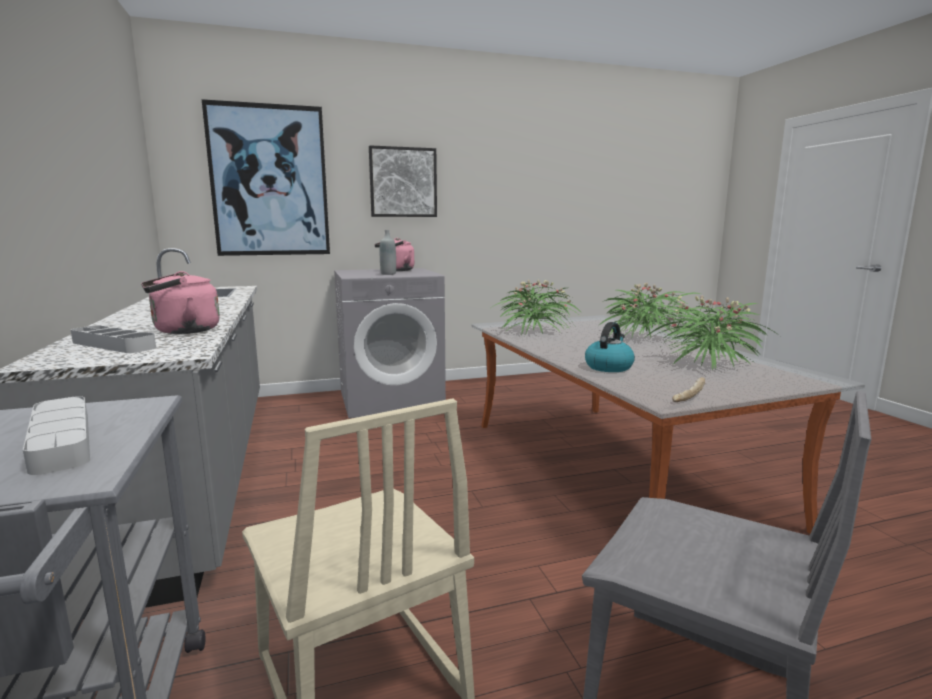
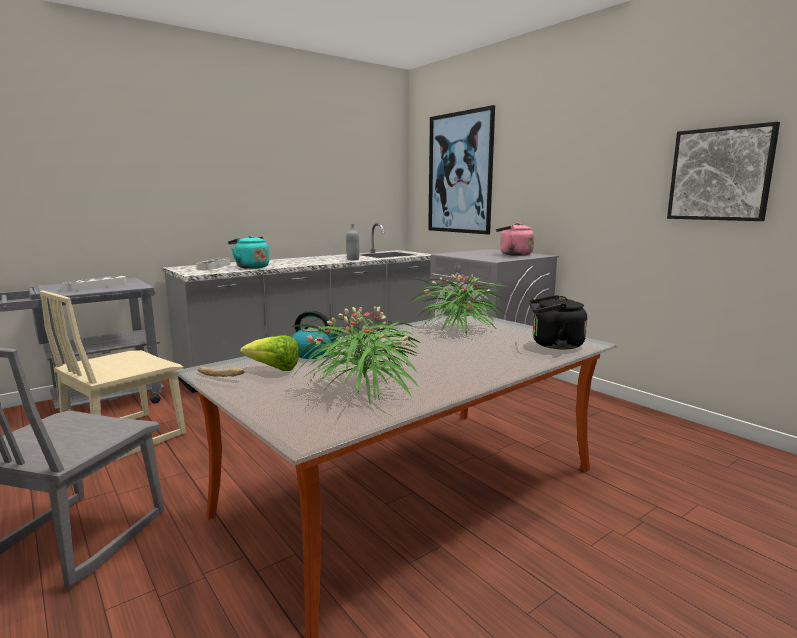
camera: 70 degrees right, 0 degrees up
pink kettle [141,271,220,334] -> turquoise kettle [228,235,269,269]
picture [369,145,437,217] -> picture moved to [667,122,780,221]
grey bottle [380,230,396,275] -> grey bottle moved to [346,224,360,260]
potted plant [599,283,701,342] -> none
none -> lettuce [240,335,299,371]
none -> black kettle [529,295,587,350]

